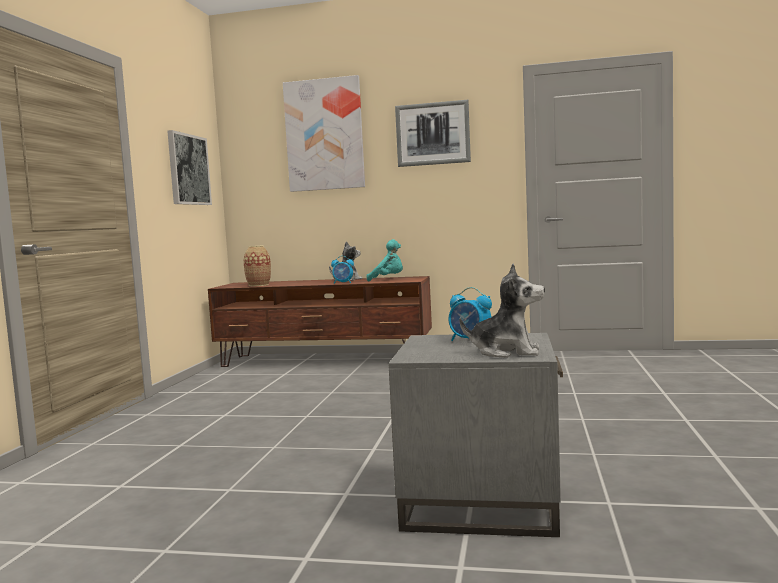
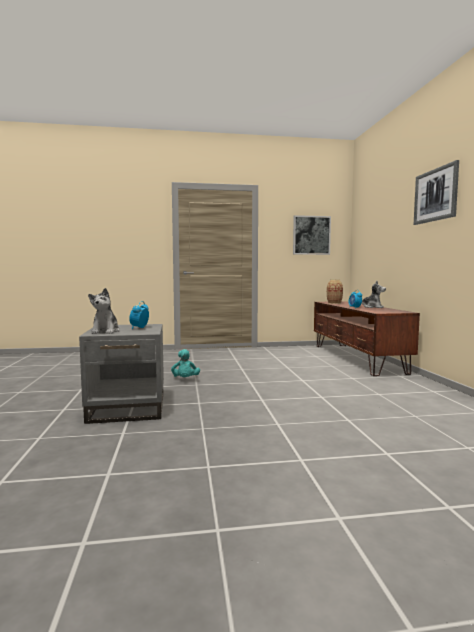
camera: 70 degrees right, 0 degrees up
picture [283,75,365,192] -> none
turquoise plush toy [366,239,403,282] -> turquoise plush toy moved to [171,349,200,377]

